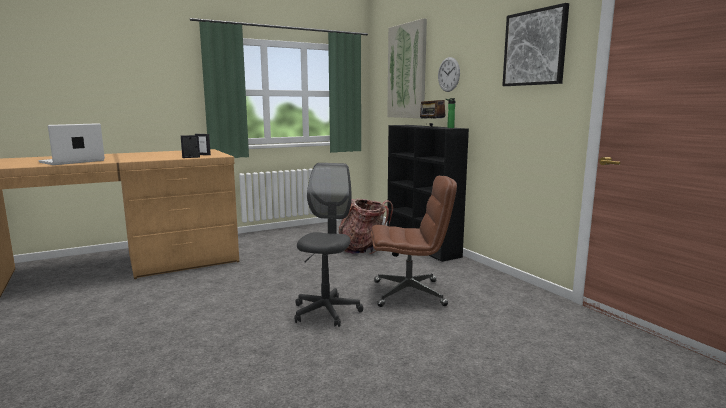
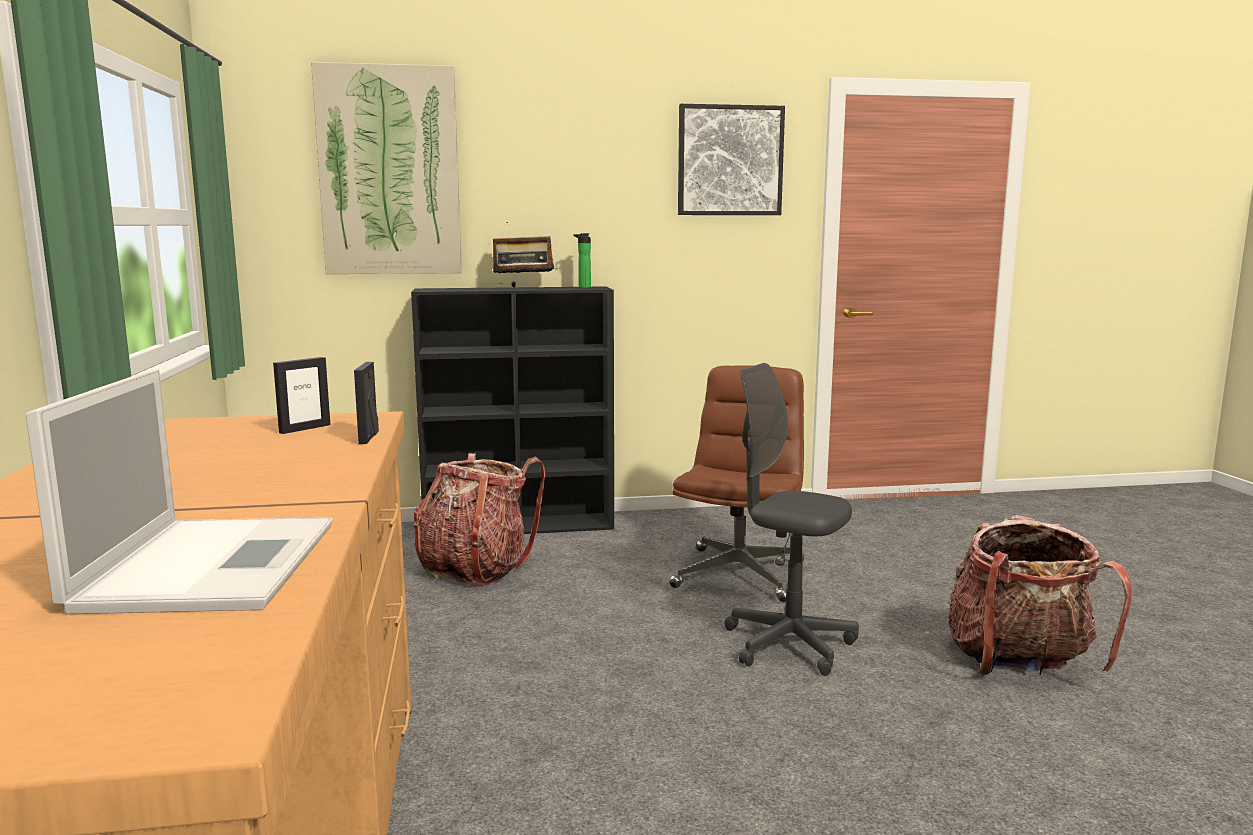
camera: 70 degrees left, 0 degrees up
laptop [38,123,105,165] -> laptop turned 150 degrees counterclockwise [26,368,333,614]
wall clock [438,57,460,92] -> none
none -> backpack [948,515,1132,675]

